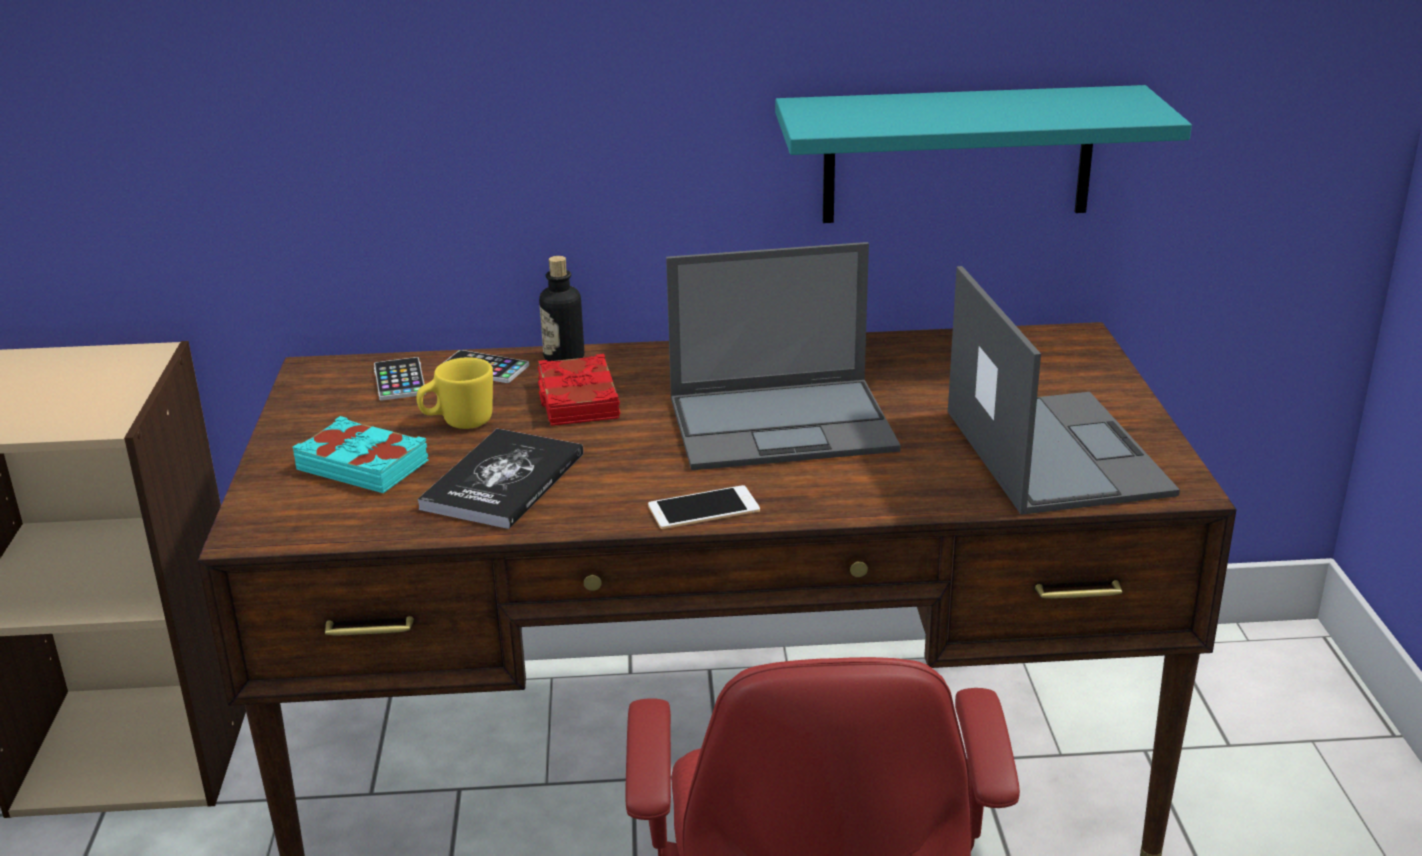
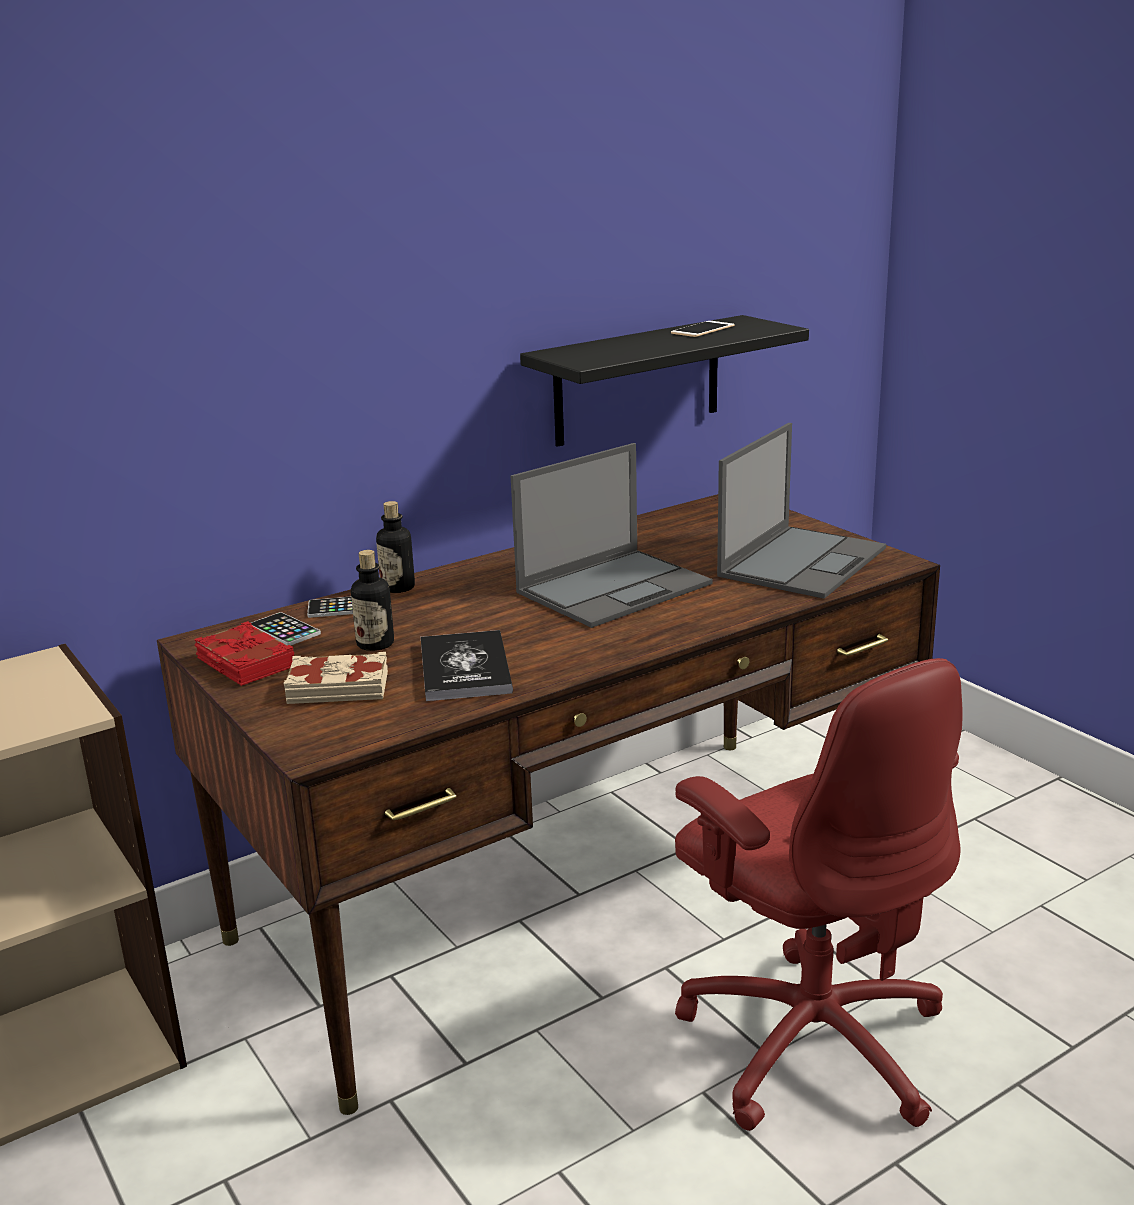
camera: 30 degrees left, 5 degrees down
turquoise book [292,416,429,493] -> beige book [283,652,388,704]
yellow mug [416,357,493,429] -> bottle [351,550,394,651]
red book [538,354,620,426] -> red book moved to [194,621,294,686]
phone [648,485,760,529] -> phone moved to [671,321,734,337]
turquoise shelf [775,85,1192,223] -> black shelf [520,315,809,447]
laptop [948,266,1180,515] -> laptop turned 75 degrees clockwise [717,423,886,599]

